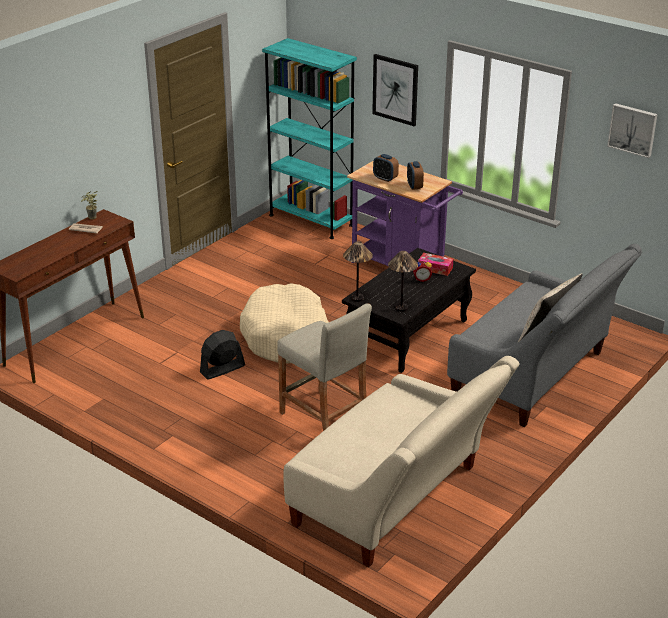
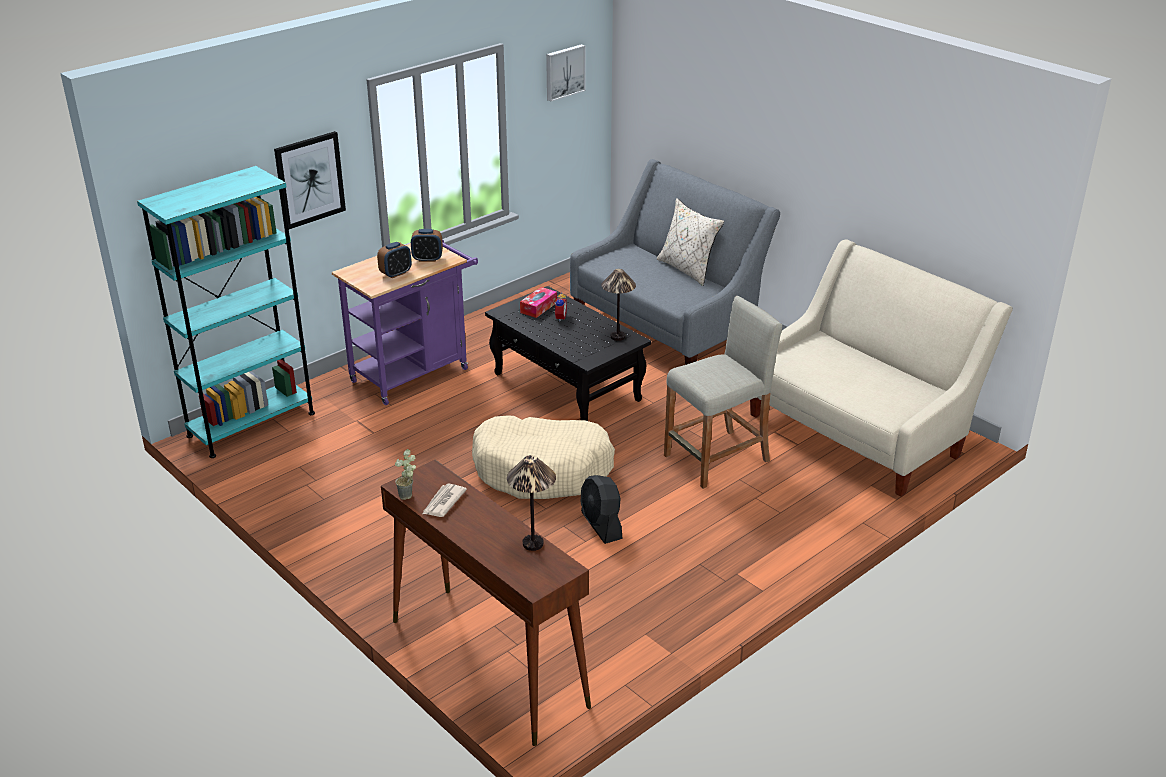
camera: 80 degrees left, 0 degrees up
table lamp [343,241,373,302] -> table lamp moved to [507,455,556,551]

